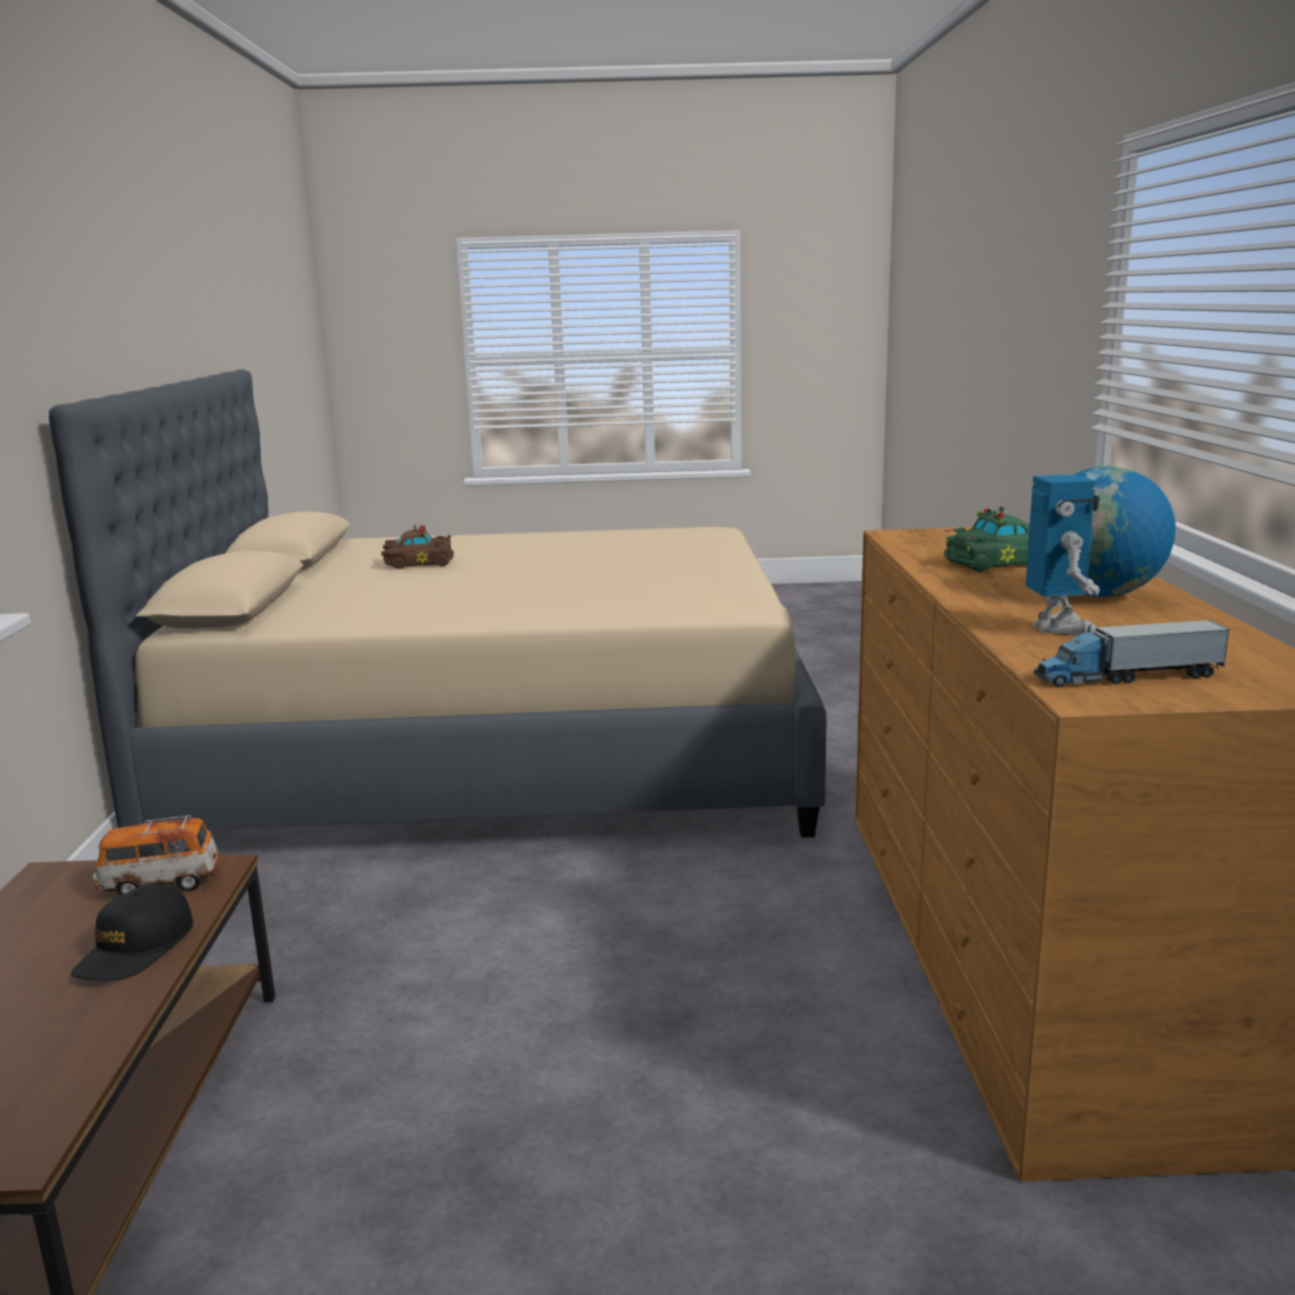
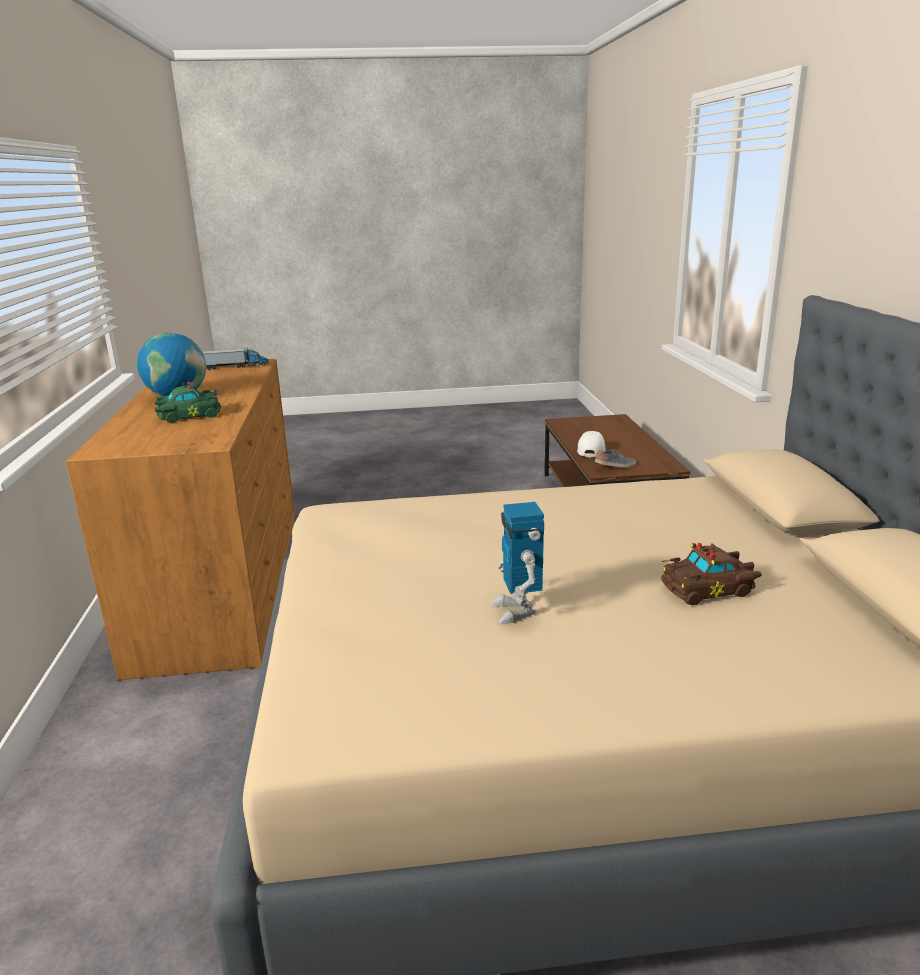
camera: 175 degrees right, 5 degrees up
black cap [71,884,193,981] -> white cap [577,431,606,458]
toy car [93,815,221,895] -> shoe [595,449,636,468]
toy robot [1026,474,1100,635] -> toy robot moved to [491,502,544,624]

